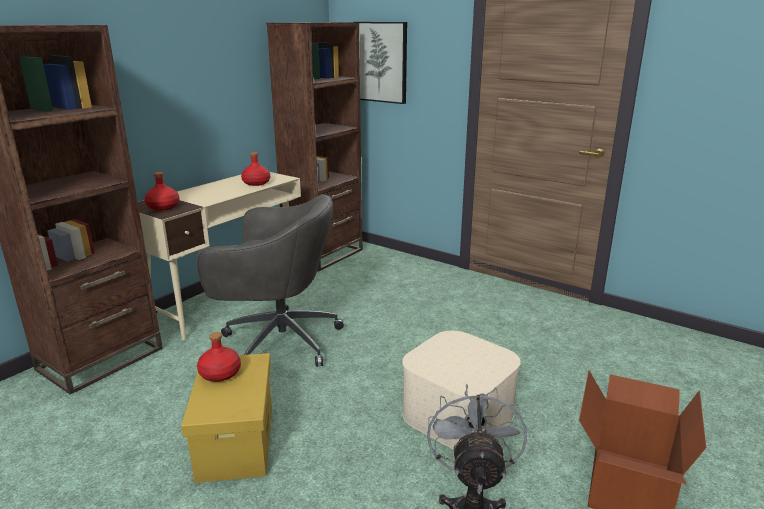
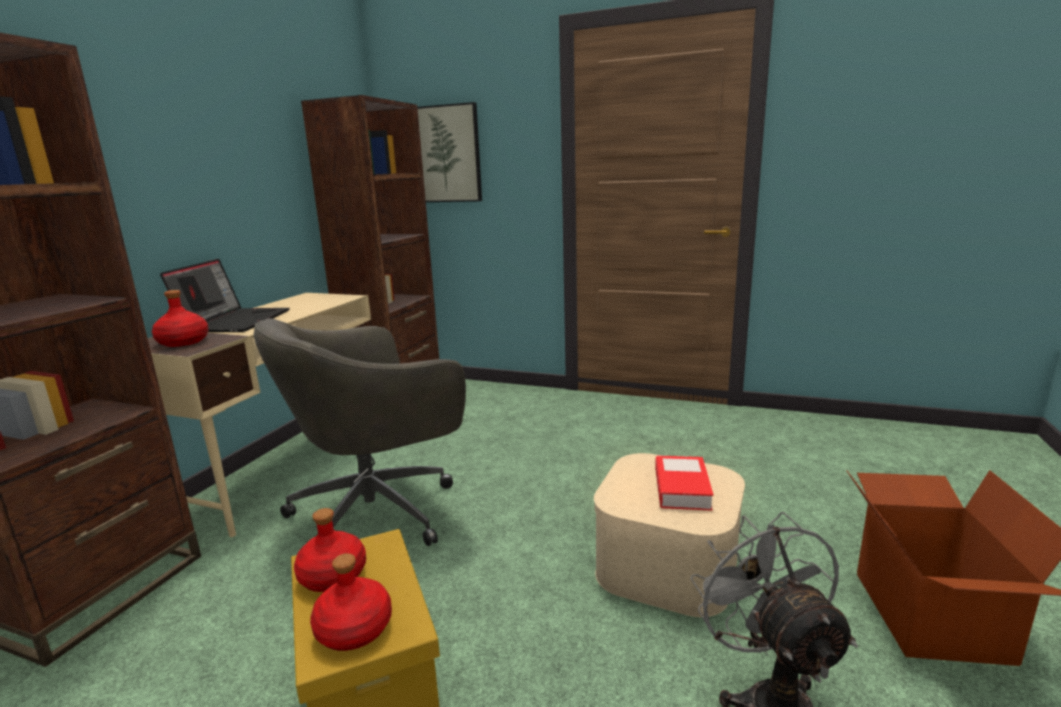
camera: 15 degrees left, 5 degrees down
grey office chair [196,194,344,367] -> grey office chair turned 150 degrees clockwise [254,318,466,546]
red bottle [241,152,270,186] -> red bottle moved to [310,553,392,651]
none -> laptop [160,259,290,332]
none -> book [655,455,714,511]

